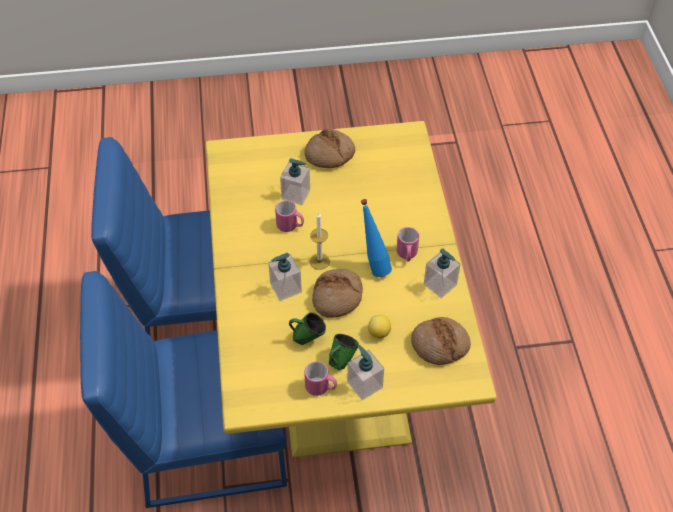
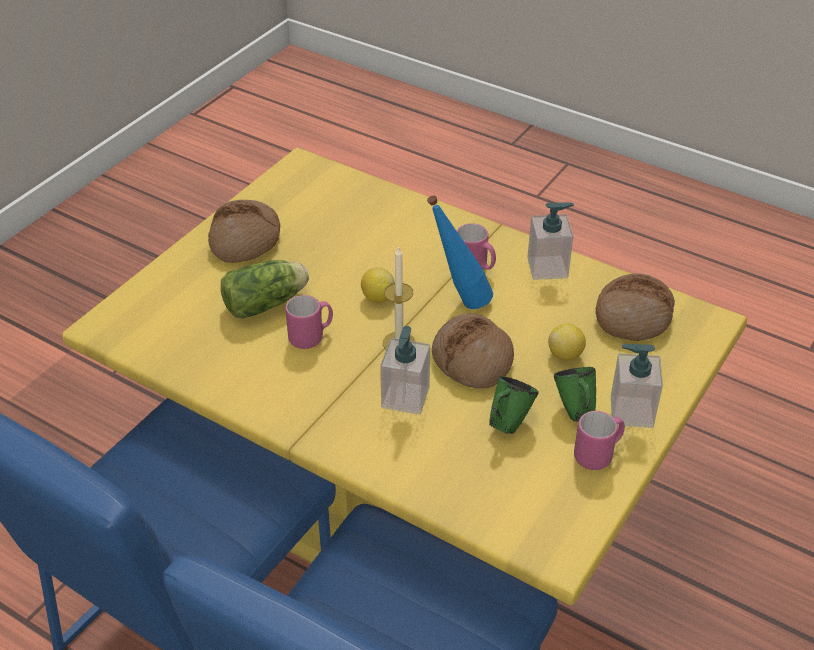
camera: 50 degrees left, 10 degrees down
soap dispenser [280,158,310,205] -> lettuce [221,260,309,319]
none -> lemon [361,267,395,303]

